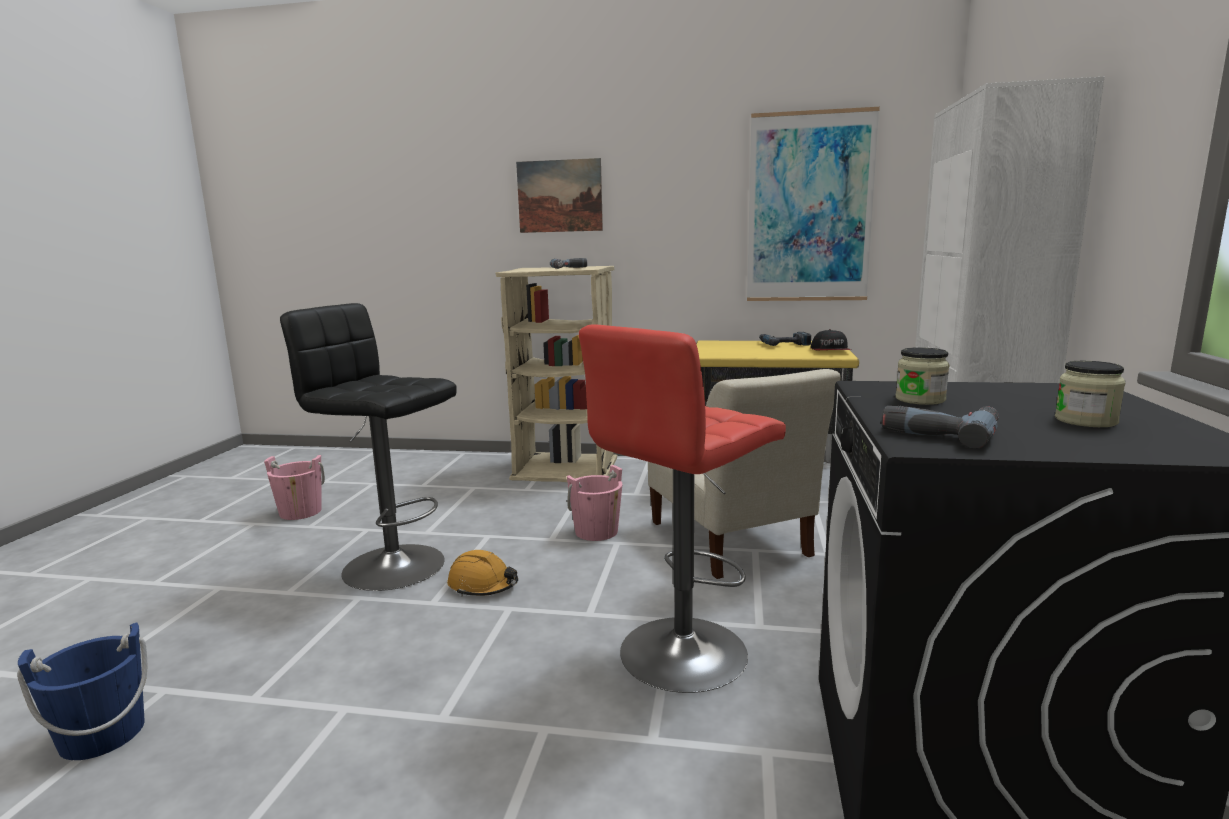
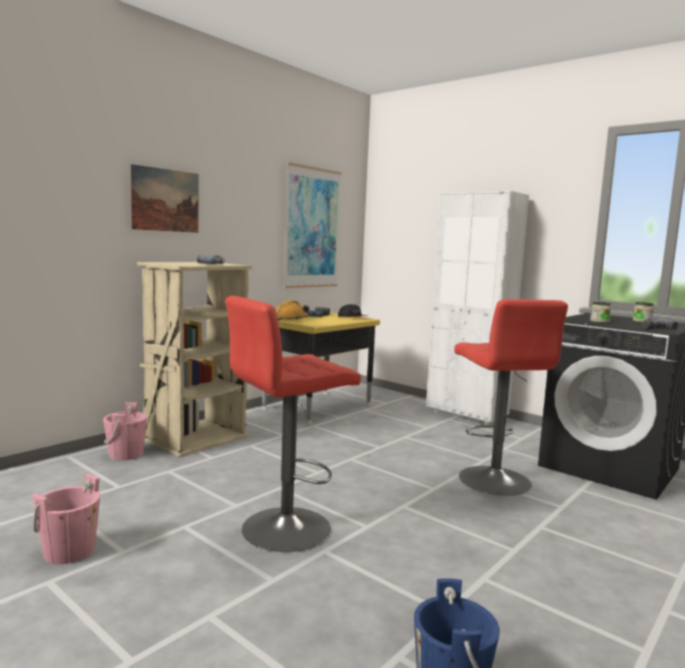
camera: 60 degrees left, 5 degrees down
black stool [280,303,457,591] -> red stool [225,296,361,552]
orange hard hat [447,550,518,596] -> orange hard hat moved to [275,300,309,320]
pink bucket [567,465,622,541] -> pink bucket moved to [103,402,147,460]
beige chair [648,369,841,579] -> none

